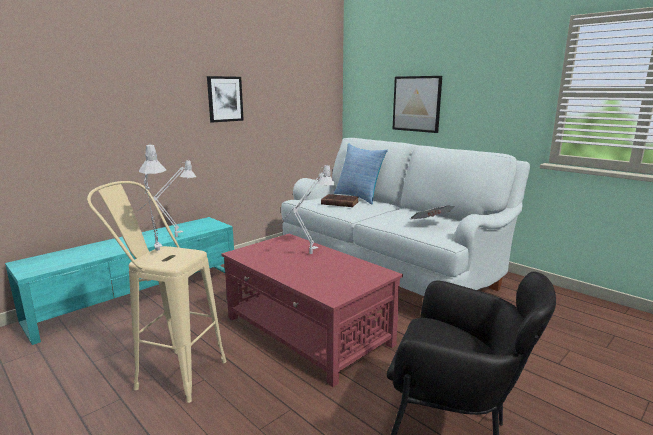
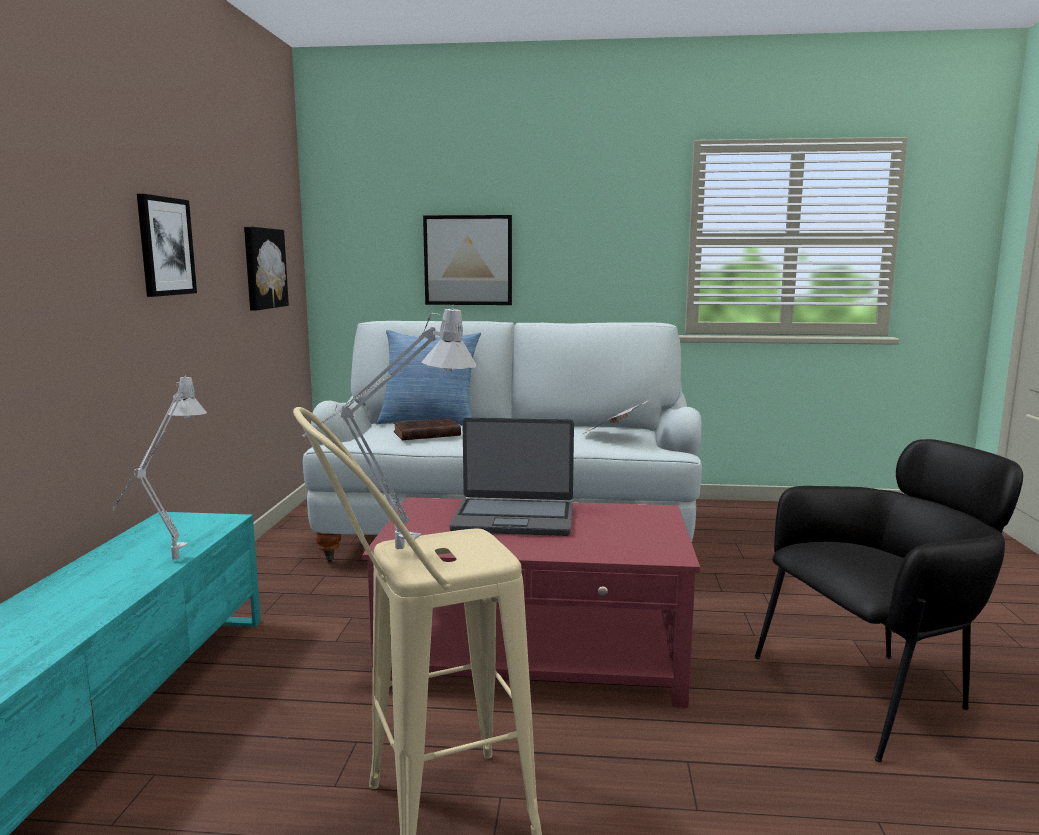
camera: 40 degrees left, 5 degrees down
grey table lamp [279,165,335,254] -> laptop [449,417,574,536]
none -> picture [244,227,289,310]

